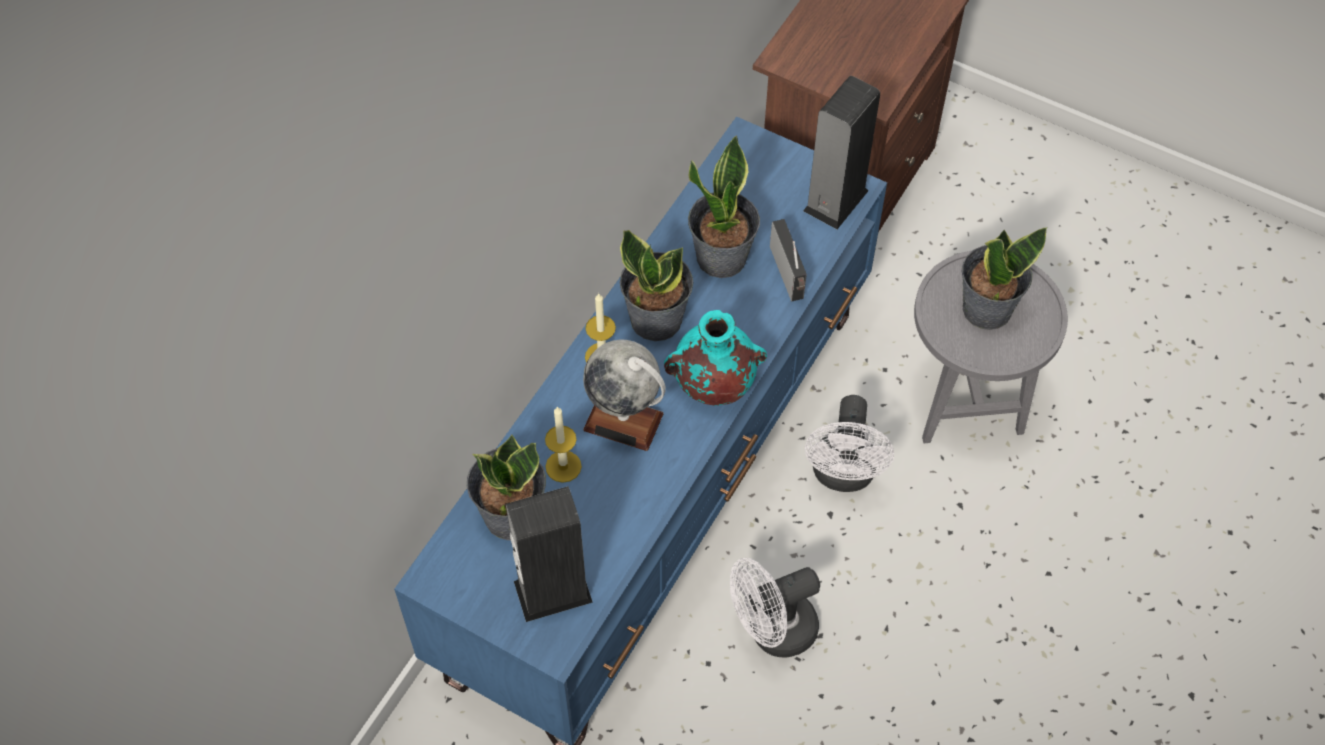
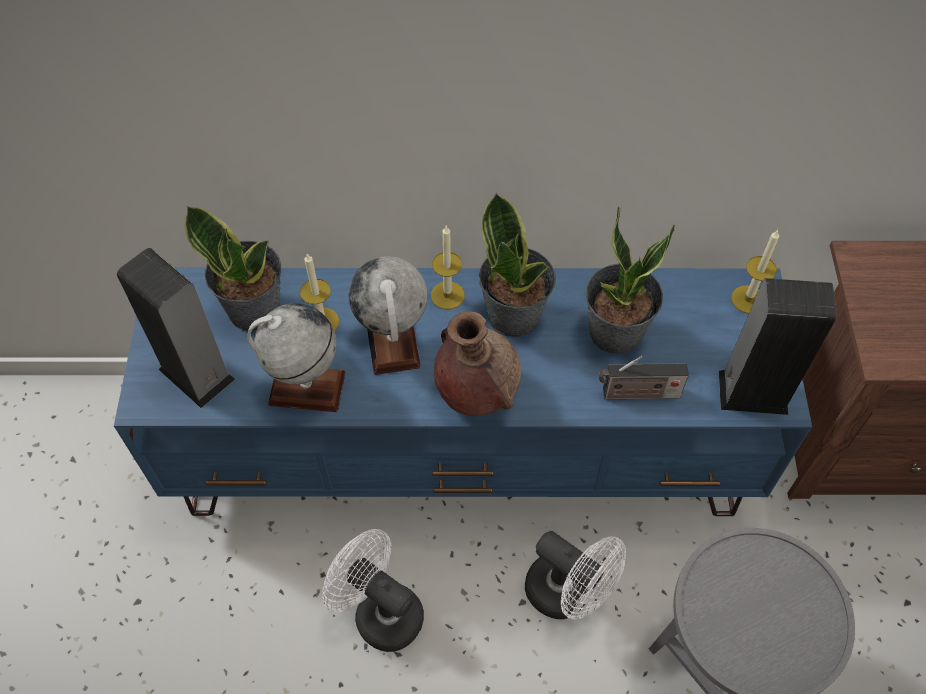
camera: 60 degrees right, 0 degrees up
turquoise vase [664,310,767,405] -> brown vase [434,311,521,416]
radio [770,219,807,301] -> radio turned 45 degrees clockwise [599,356,689,399]
white fan [805,395,894,492] -> white fan turned 120 degrees counterclockwise [525,531,626,620]
potted plant [962,227,1047,330] -> none
none -> globe [247,303,346,412]
none -> candle [731,230,779,314]

